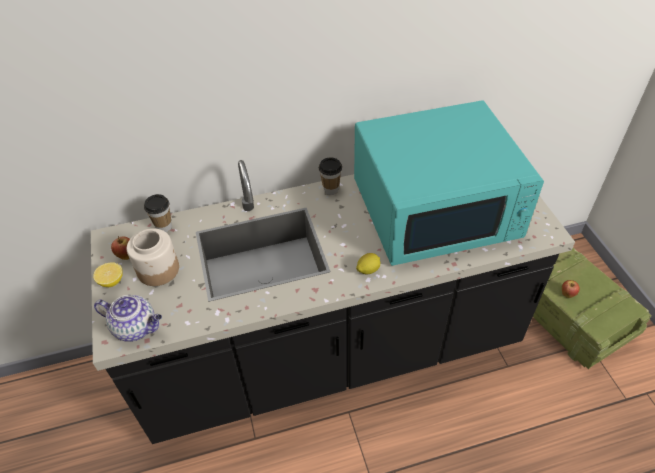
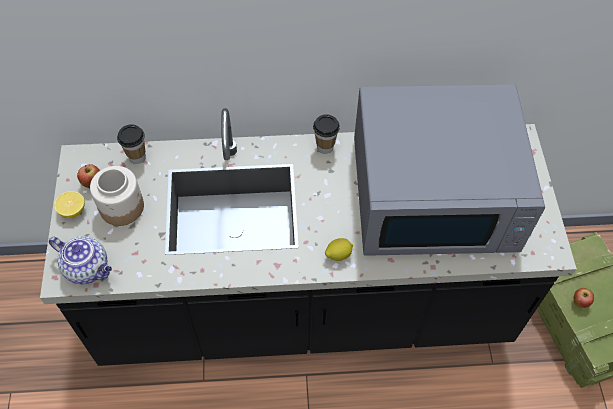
camera: 10 degrees right, 10 degrees up
turquoise microwave [354,100,544,266] -> grey microwave [354,85,545,256]

